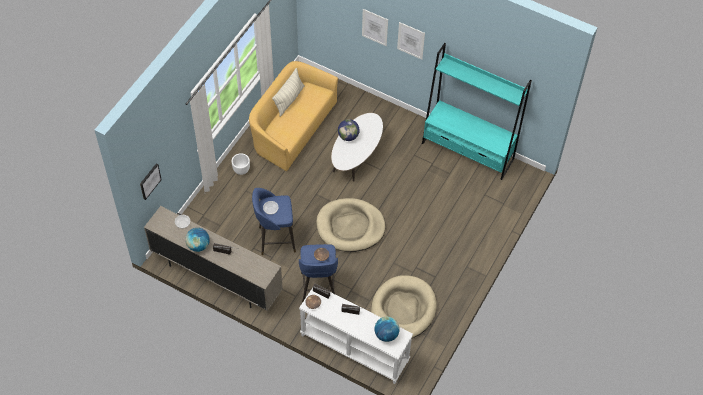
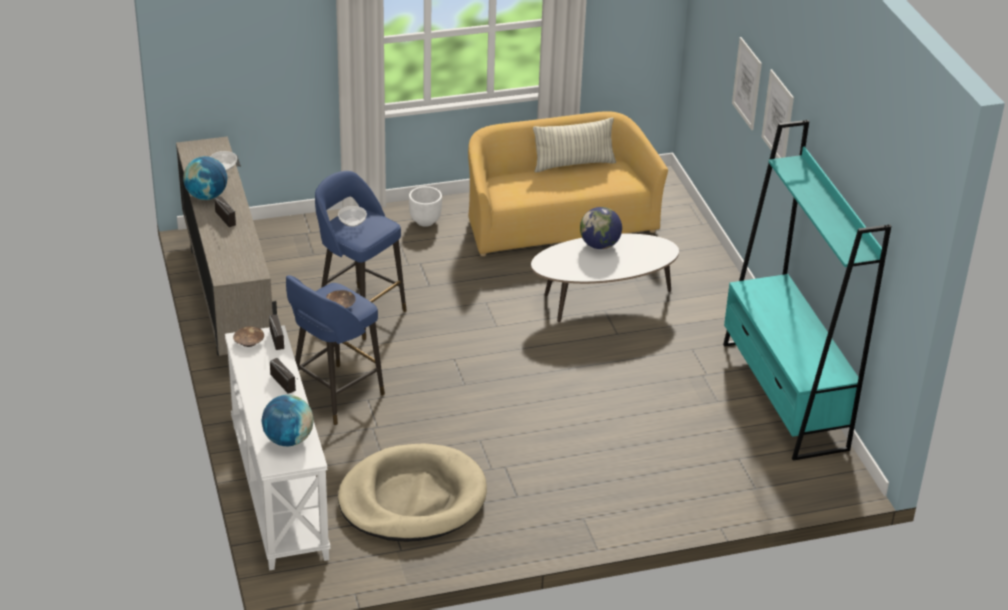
camera: 45 degrees right, 20 degrees down
picture [140,163,162,200] -> none
beige dog bed [316,198,385,252] -> none

